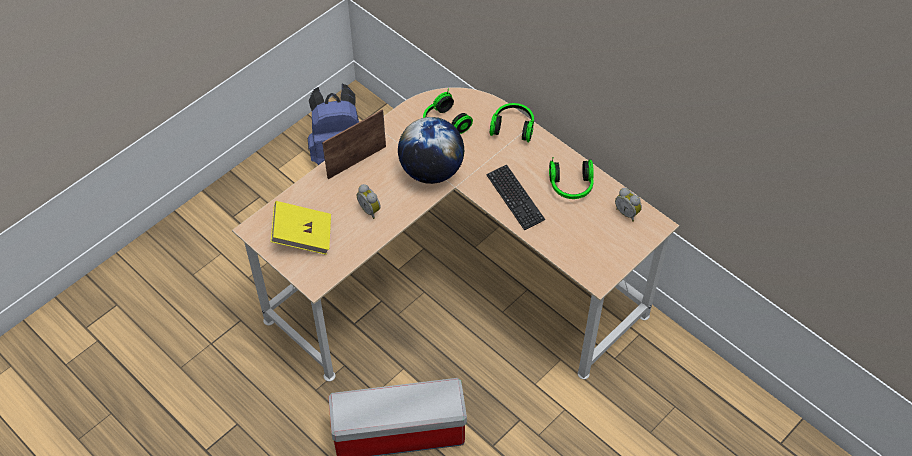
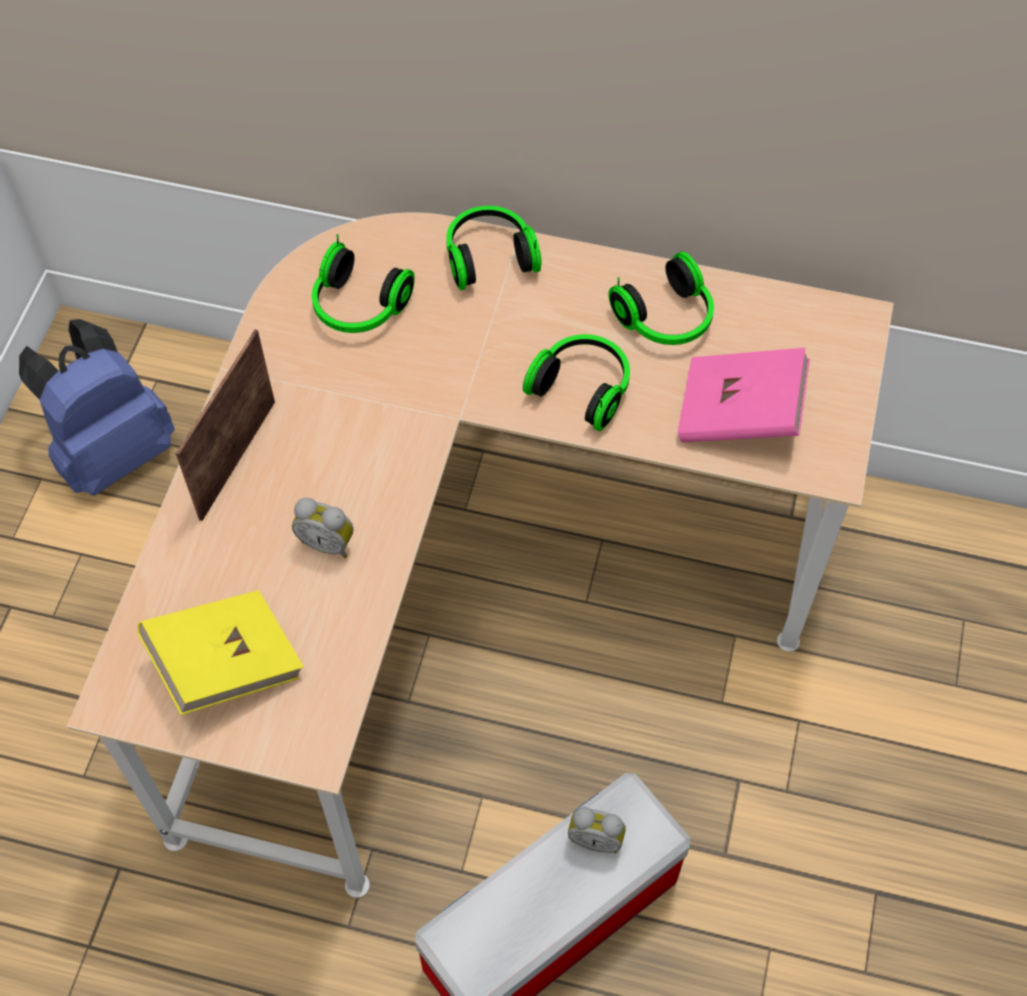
camera: 30 degrees left, 5 degrees up
globe [398,117,464,184] -> none
keyboard [486,164,545,231] -> headphones [523,334,630,431]
alarm clock [615,188,642,222] -> alarm clock moved to [568,807,626,853]
none -> pink book [678,348,810,443]

